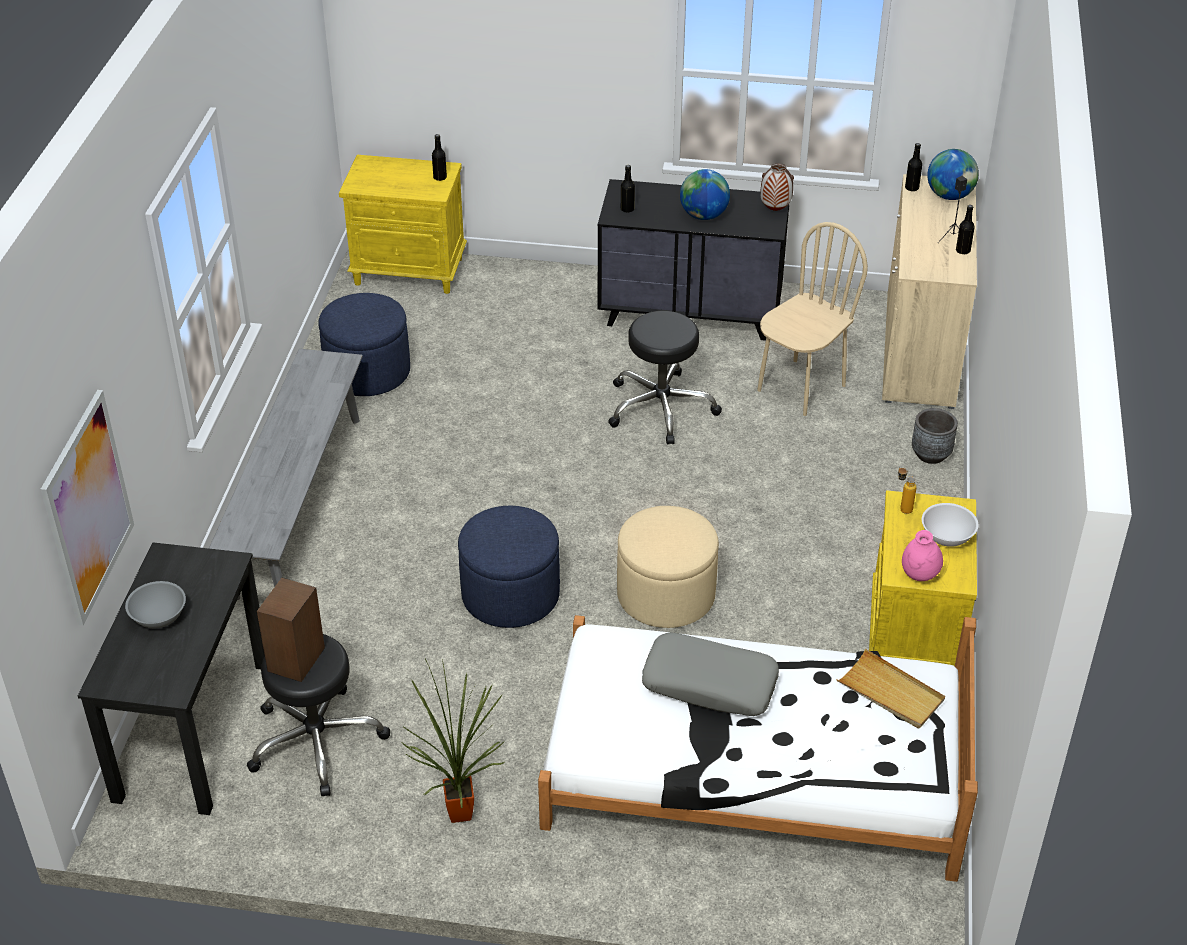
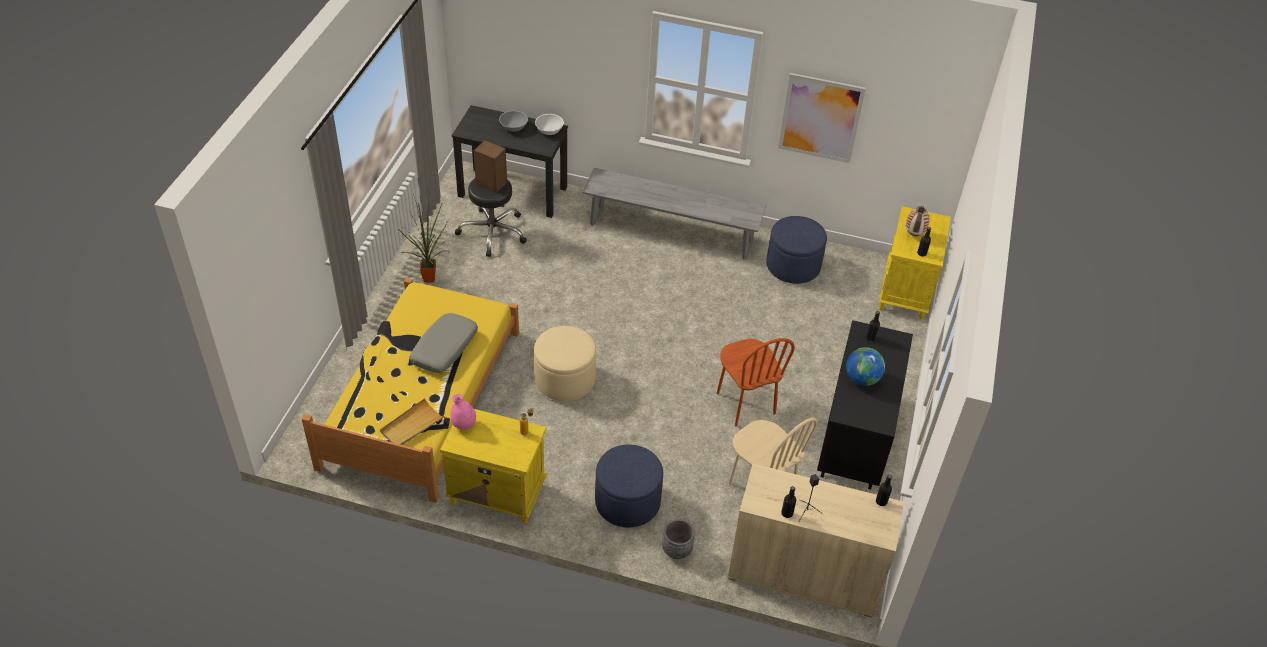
camera: 95 degrees right, 5 degrees up
picture [40,390,134,626] -> picture moved to [778,73,866,163]
blue ottoman [458,506,560,628] -> blue ottoman moved to [595,445,663,528]
white bed [538,615,978,882] -> yellow bed [302,278,519,503]
black stool [608,311,722,444] -> brown chair [717,338,795,427]
vase [761,163,794,211] -> vase moved to [906,206,930,236]
white bowl [922,503,978,547] -> white bowl moved to [535,114,564,135]
globe [927,149,979,200] -> none

